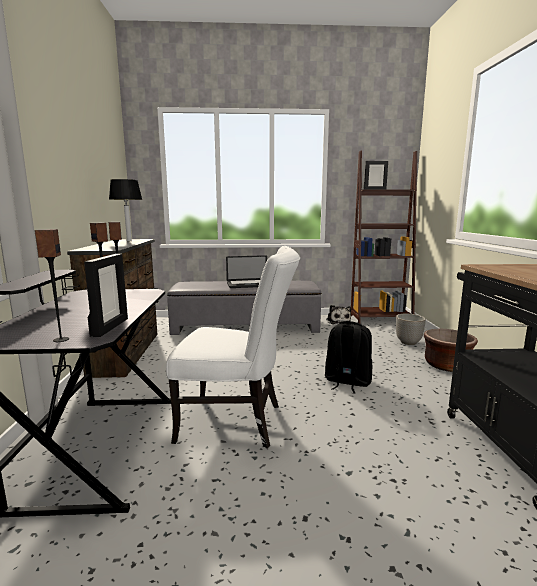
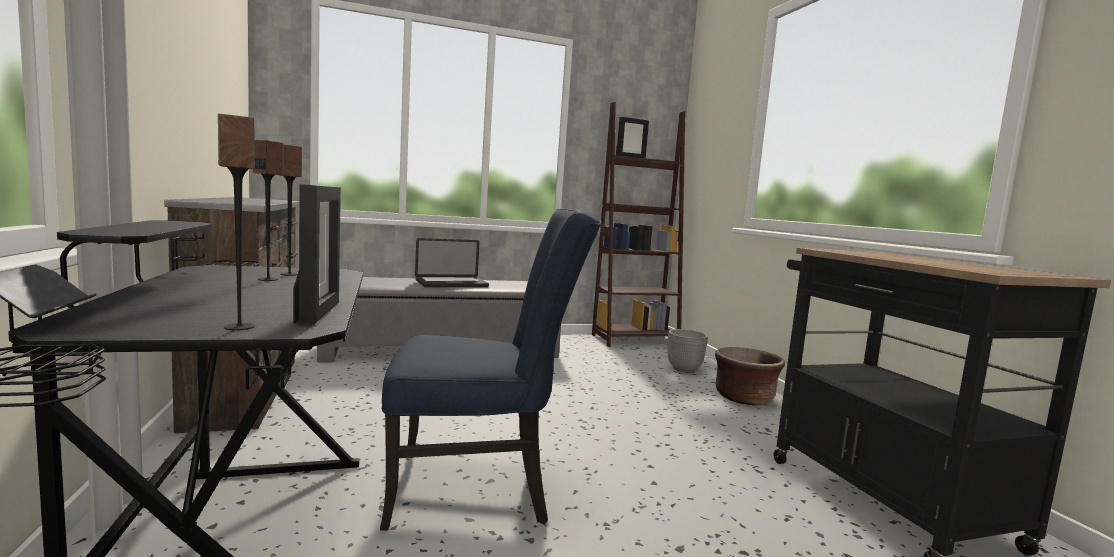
camera: 15 degrees left, 5 degrees down
table lamp [109,179,142,241] -> none
white chair [166,246,300,448] -> blue chair [380,209,601,530]
black backpack [325,321,372,394] -> none
plush toy [326,305,351,324] -> none

